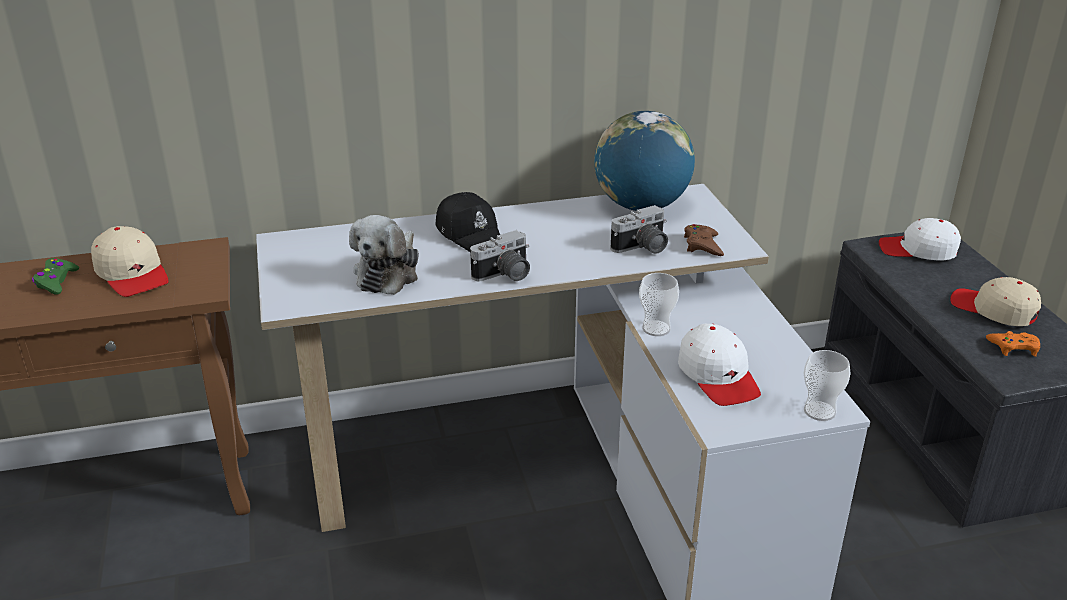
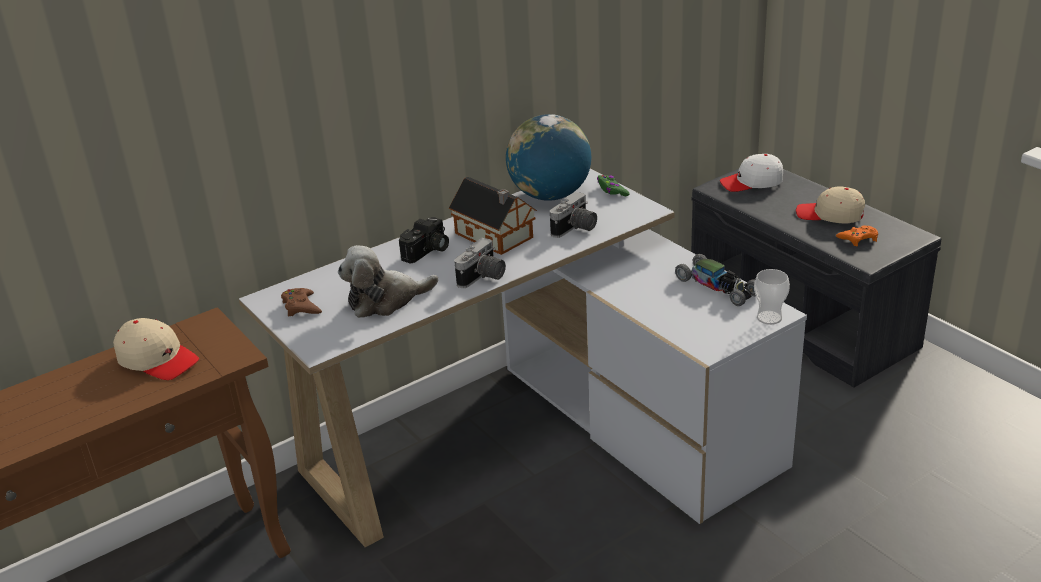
camera: 20 degrees left, 0 degrees up
green game controller [32,258,79,294] -> green game controller moved to [597,175,630,196]
plush toy [349,215,419,295] -> plush toy turned 75 degrees clockwise [338,245,438,318]
black cap [435,192,500,252] -> camera [399,217,449,264]
cup [639,273,679,336] -> none
white cap [678,324,761,406] -> none
brown game controller [684,224,724,256] -> brown game controller moved to [281,288,322,317]
none -> toy house [449,177,537,255]
none -> toy car [675,254,756,306]

